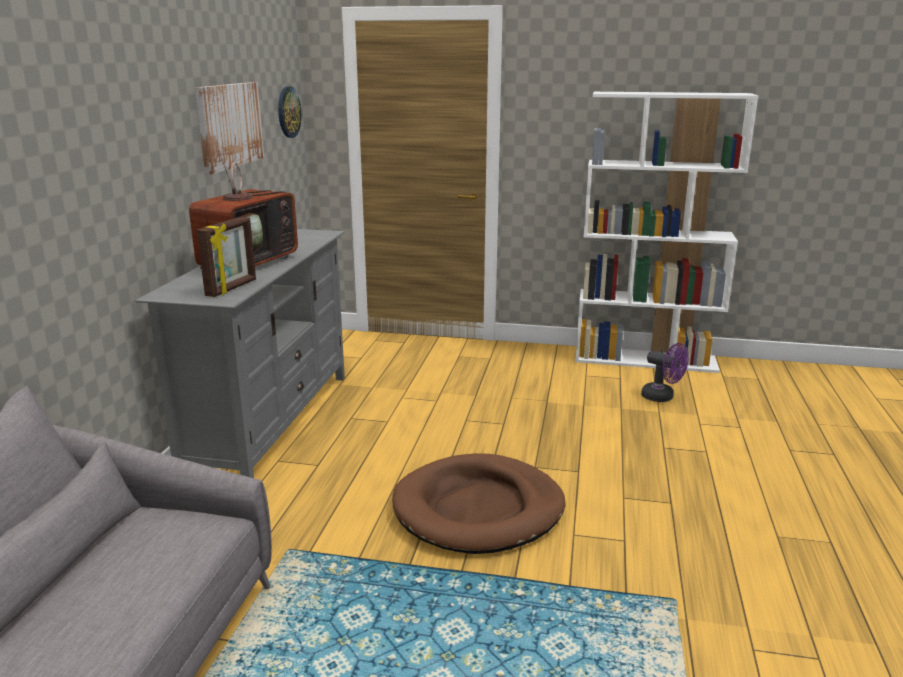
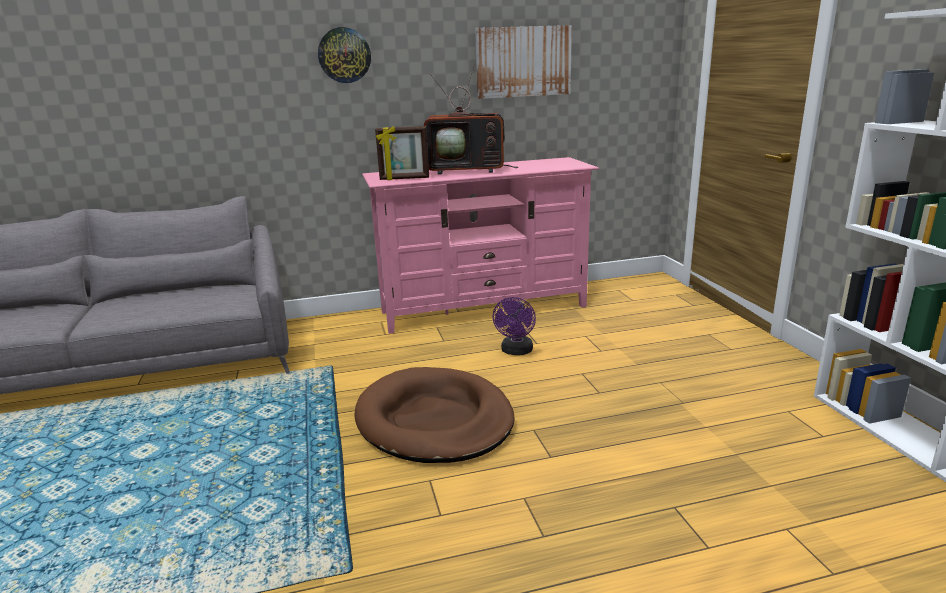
camera: 65 degrees right, 0 degrees up
grey tv stand [135,229,345,478] -> pink tv stand [362,157,599,334]
wall clock [278,86,301,138] -> wall clock moved to [318,27,371,83]
purple fan [641,343,689,402] -> purple fan moved to [493,297,536,355]

